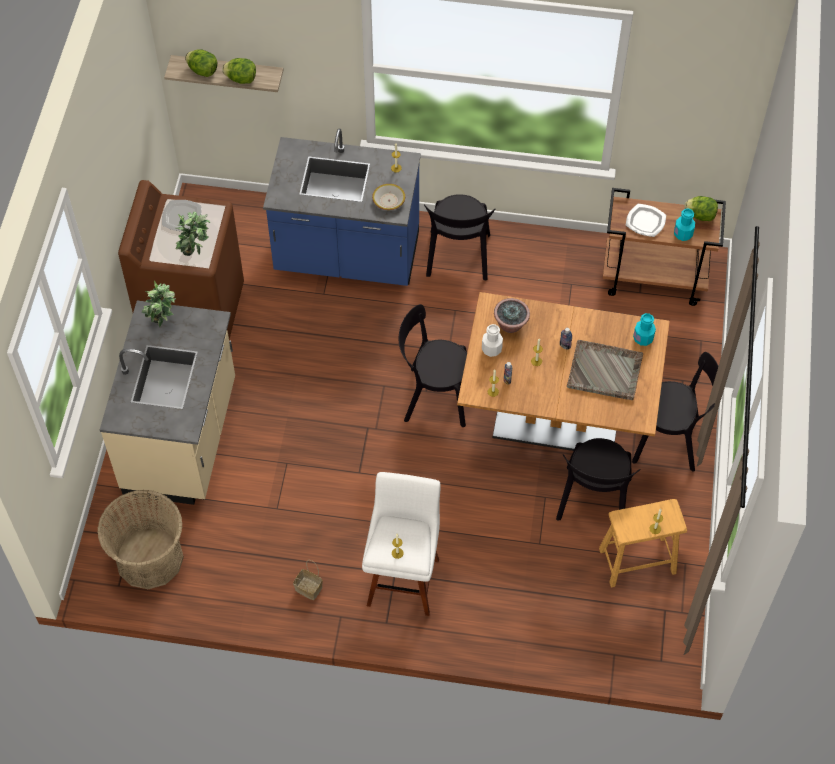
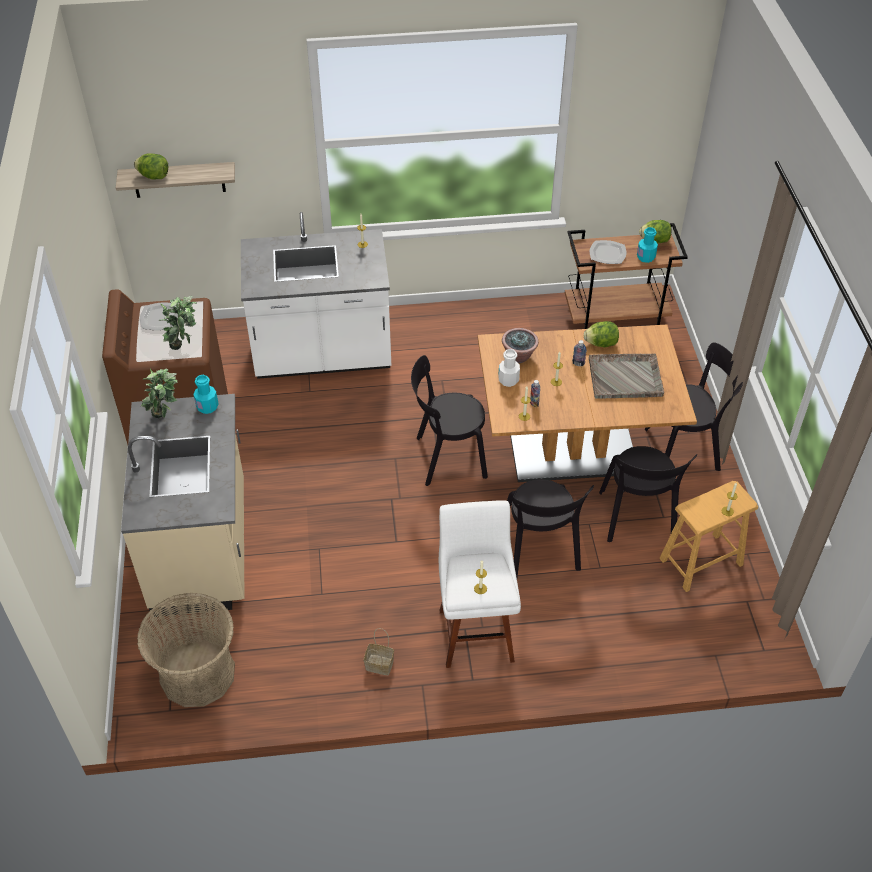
camera: 15 degrees left, 10 degrees down
lettuce [222,58,256,84] -> lettuce moved to [584,321,619,347]
blue counter [263,128,421,286] -> white counter [241,212,391,379]
bowl [372,184,405,210] -> none
black chair [424,194,495,280] -> black chair moved to [507,479,594,577]
turquoise bottle [633,313,656,346] -> turquoise bottle moved to [193,375,219,414]

